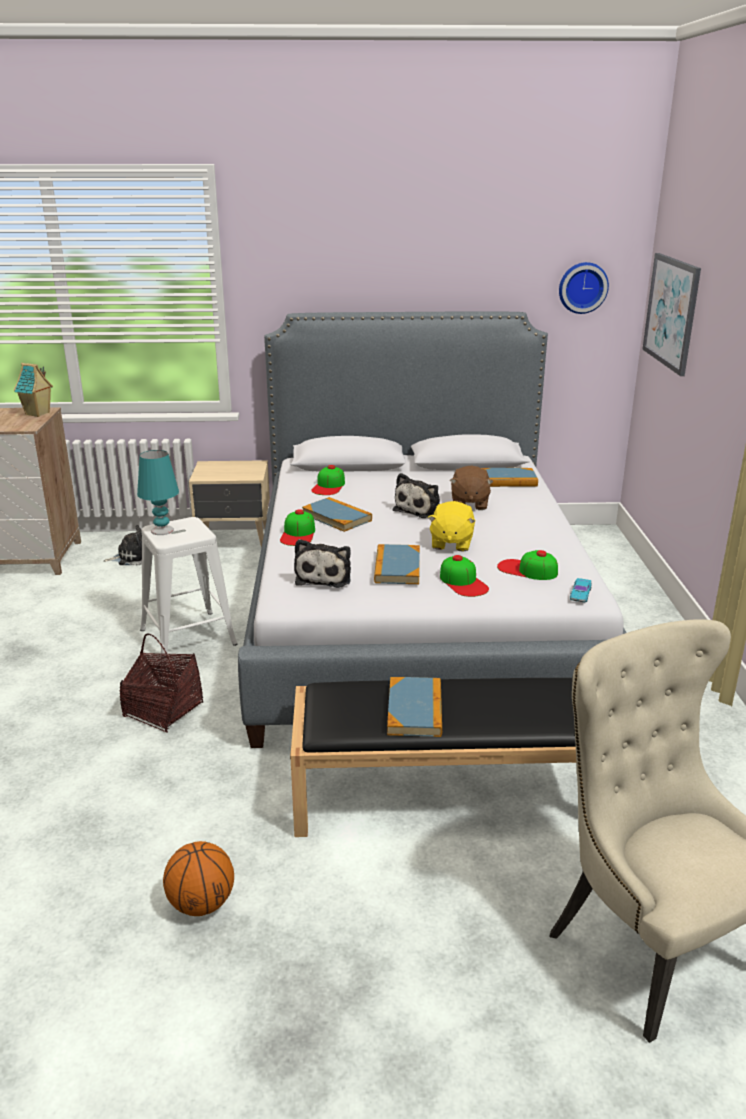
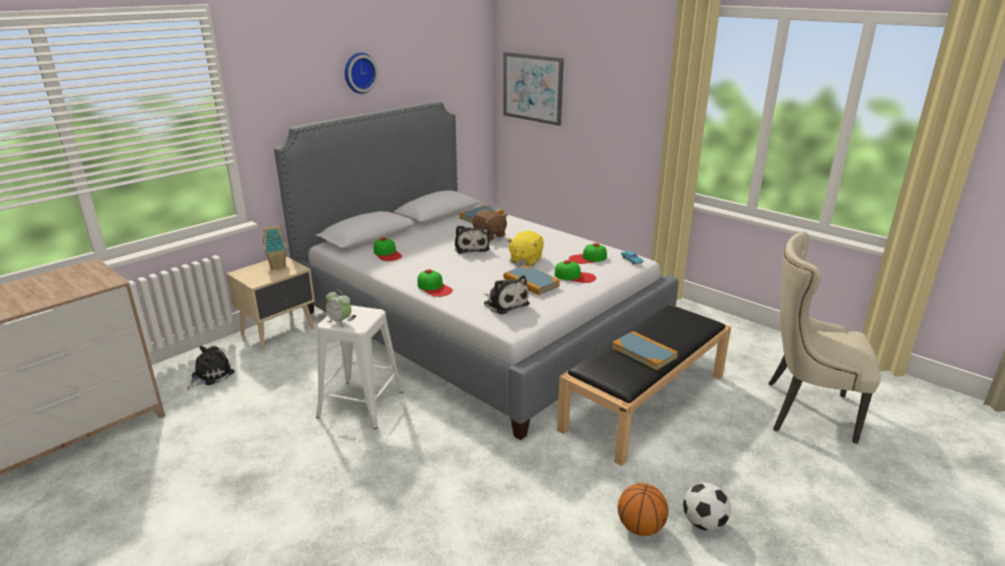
camera: 45 degrees left, 0 degrees up
toy house [14,363,53,417] -> toy house moved to [263,226,287,269]
basket [119,633,203,733] -> none
turquoise table lamp [137,450,179,535] -> alarm clock [326,289,351,328]
book [302,497,372,532] -> none
yellow plush toy [428,501,476,552] -> yellow plush toy turned 60 degrees clockwise [507,231,544,266]
wall clock [559,262,609,314] -> wall clock moved to [345,53,378,94]
none -> football [683,483,731,531]

